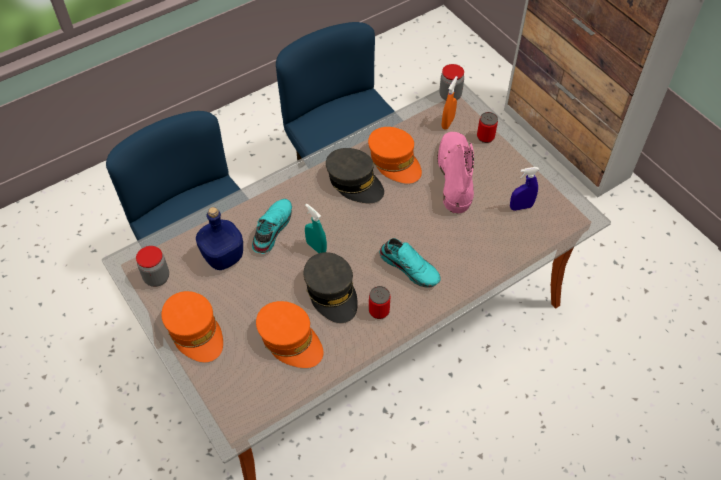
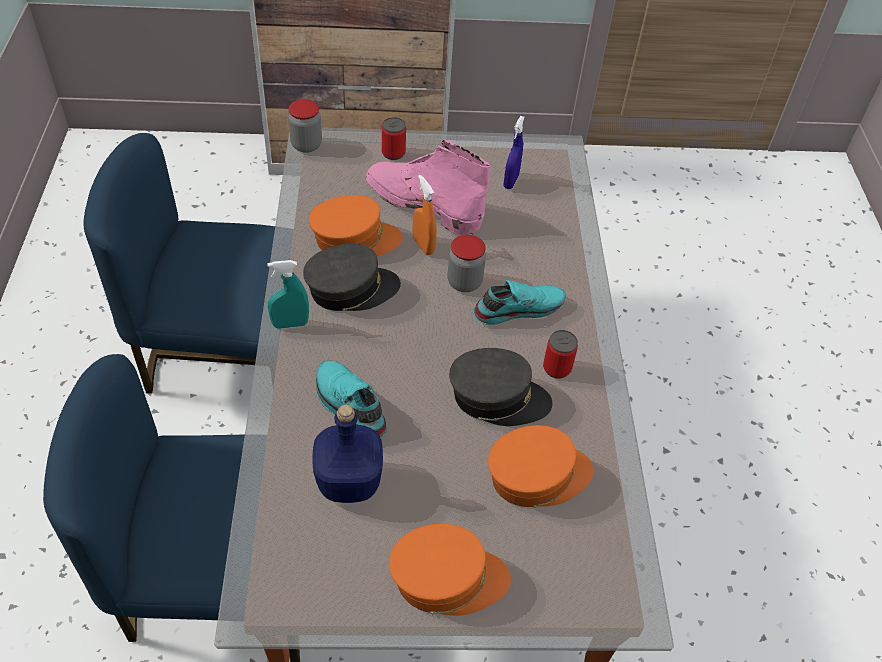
camera: 60 degrees left, 5 degrees down
jar [136,246,169,287] -> jar moved to [447,235,486,292]
turquoise spray bottle [305,204,327,253] -> turquoise spray bottle moved to [267,260,309,329]
orange spray bottle [441,76,458,130] -> orange spray bottle moved to [413,175,437,255]

